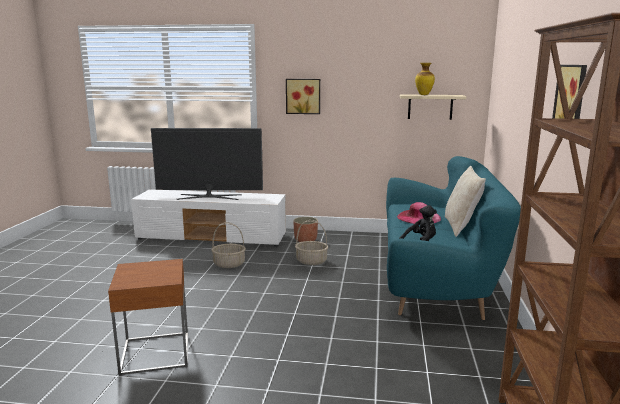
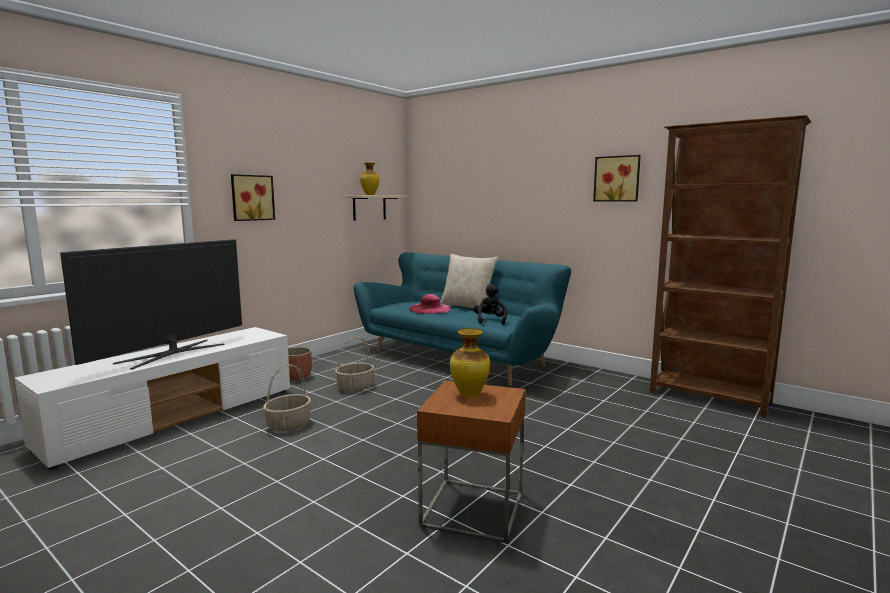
camera: 60 degrees left, 5 degrees down
none -> vase [450,328,490,398]

